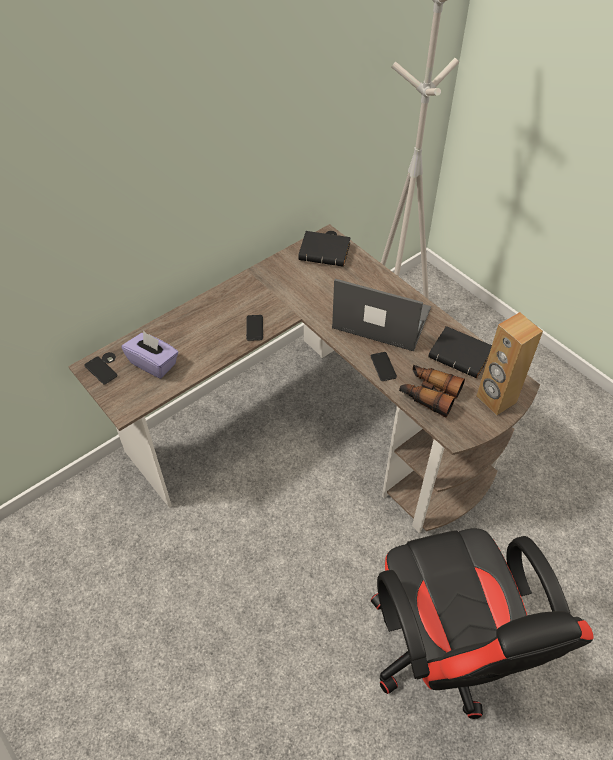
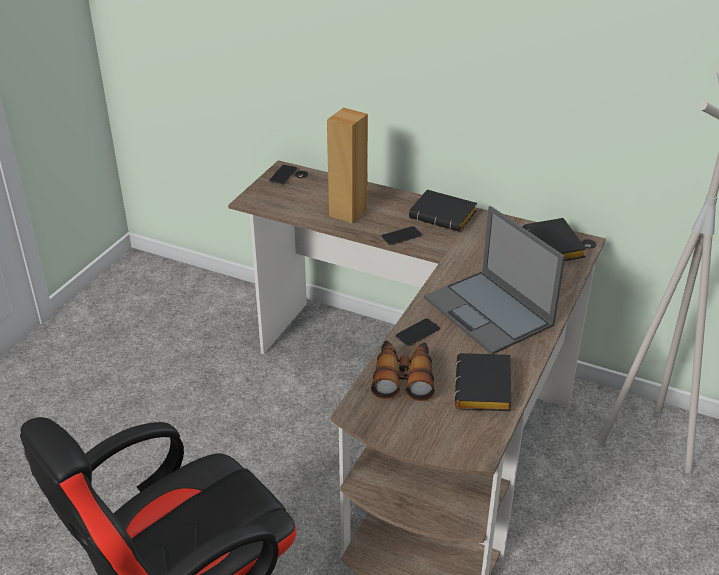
camera: 65 degrees right, 15 degrees down
purple tissue box [121,331,179,379] -> none
laptop [332,279,431,351] -> laptop turned 150 degrees clockwise [424,206,565,354]
brown speaker [477,312,543,415] -> brown speaker moved to [327,108,368,224]
none -> black book [409,190,477,232]

